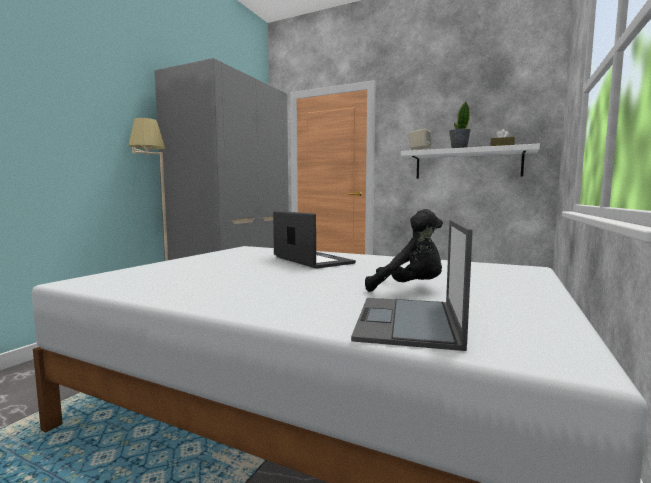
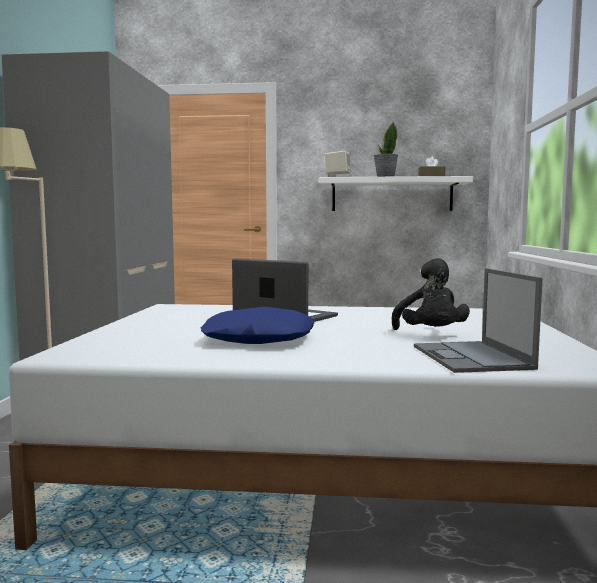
camera: 20 degrees left, 0 degrees up
black plush toy [365,209,443,292] -> black plush toy turned 75 degrees clockwise [392,258,470,330]
none -> blue pillow [201,307,314,344]

